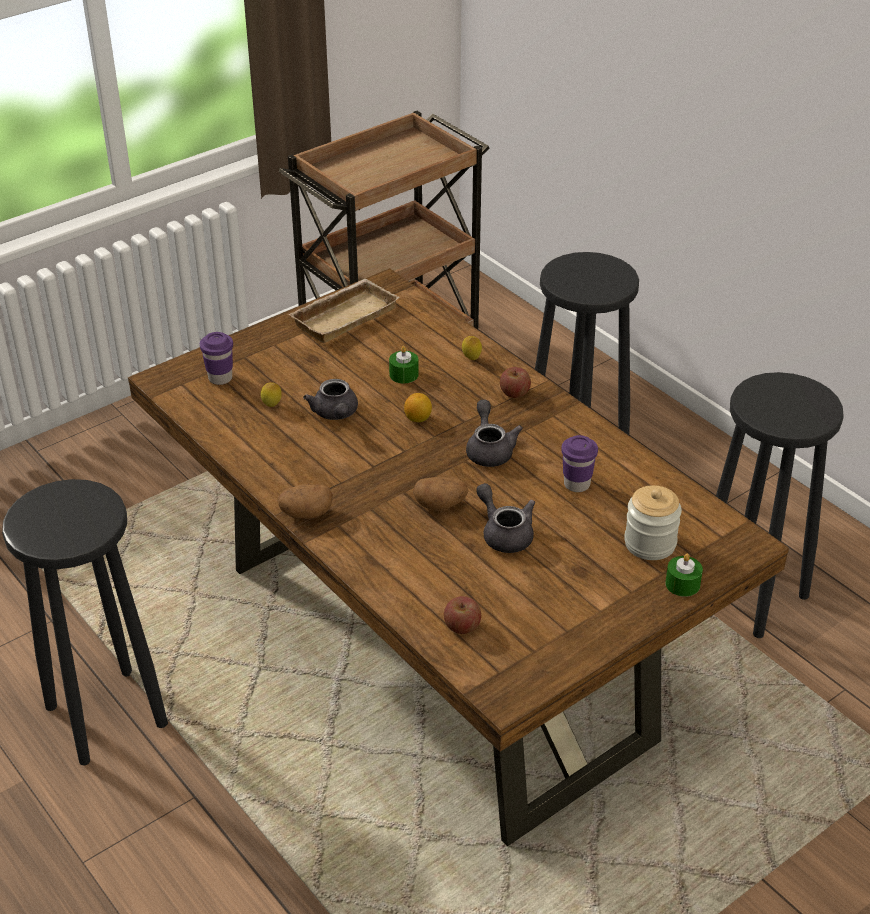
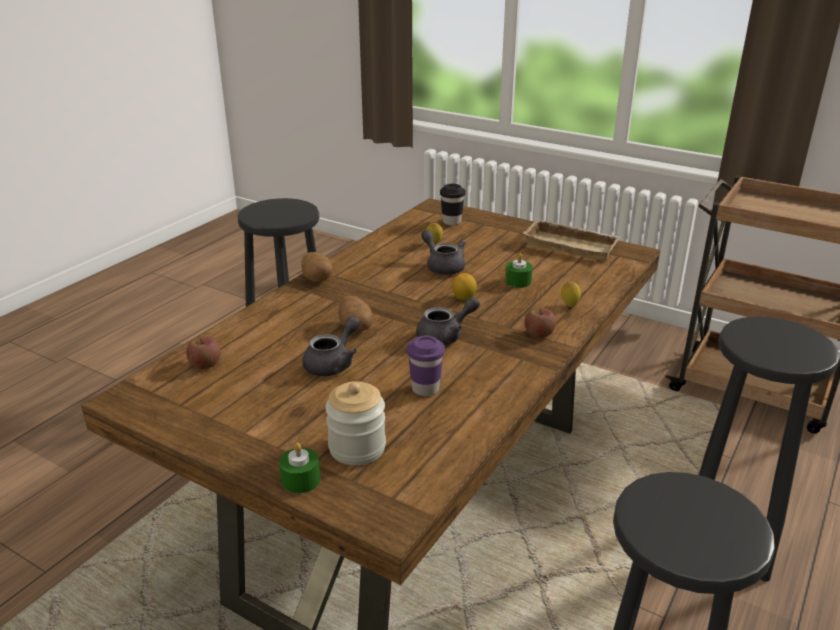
camera: 70 degrees right, 10 degrees down
purple cup [200,332,233,385] -> black cup [440,184,465,225]
grey teapot [303,379,358,420] -> grey teapot turned 90 degrees clockwise [421,230,466,275]

